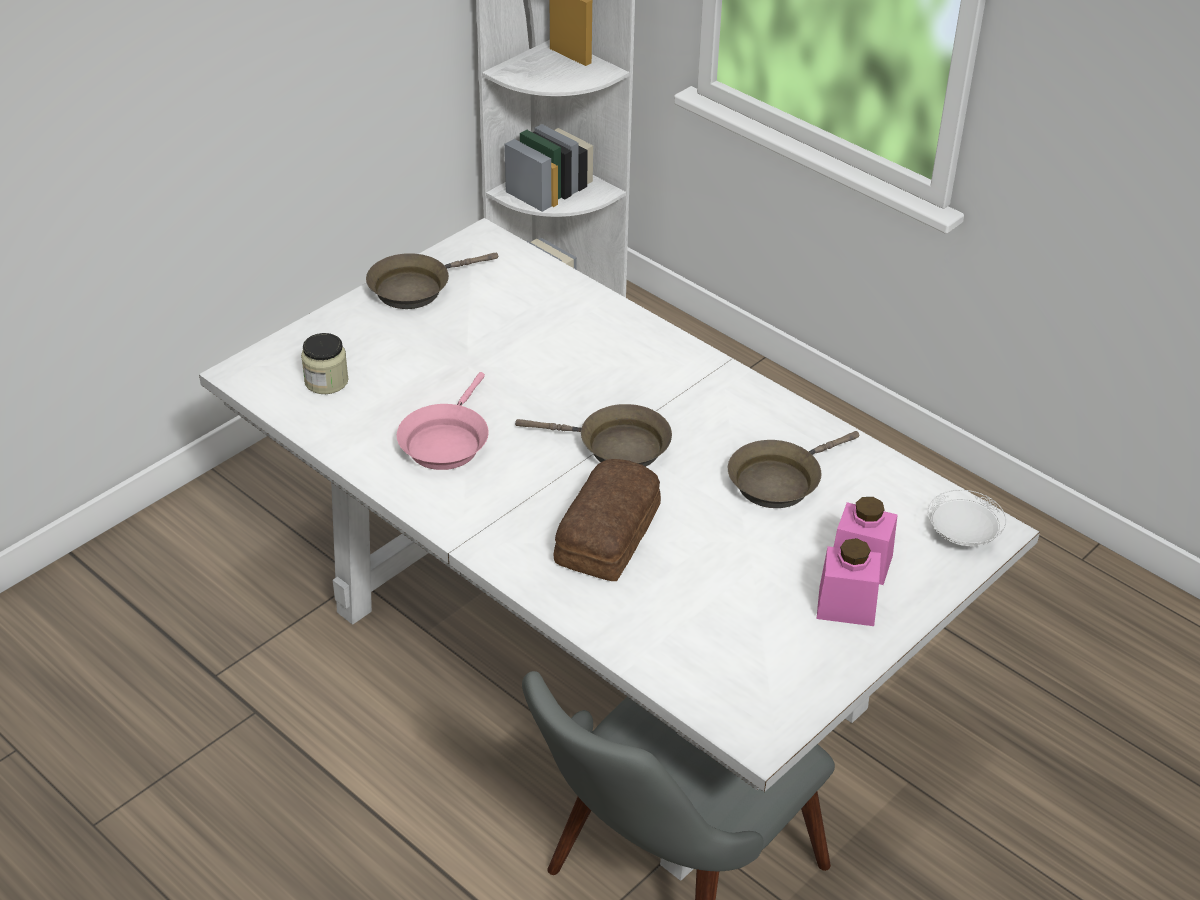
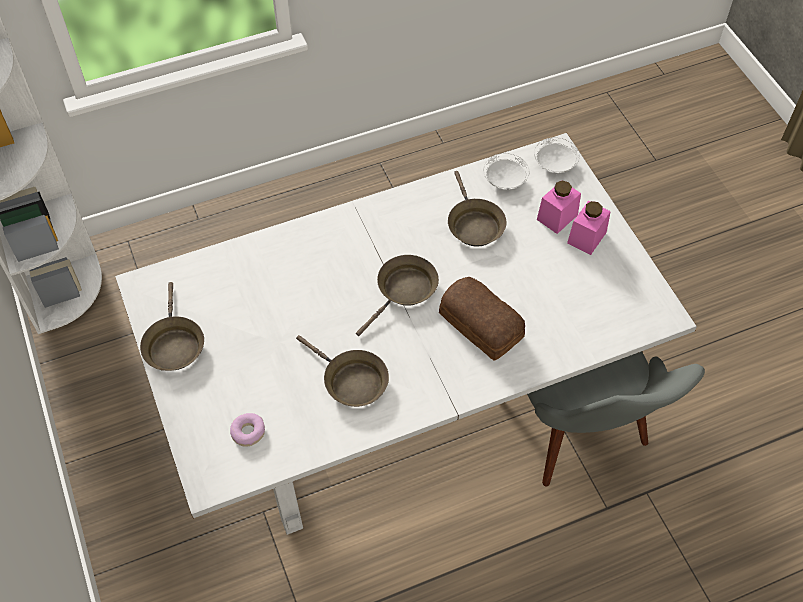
camera: 65 degrees left, 15 degrees up
jar [301,333,349,394] -> donut [230,413,265,447]
pink frying pan [397,372,489,470] -> brown frying pan [296,335,389,407]
none -> white plate [483,153,529,190]

